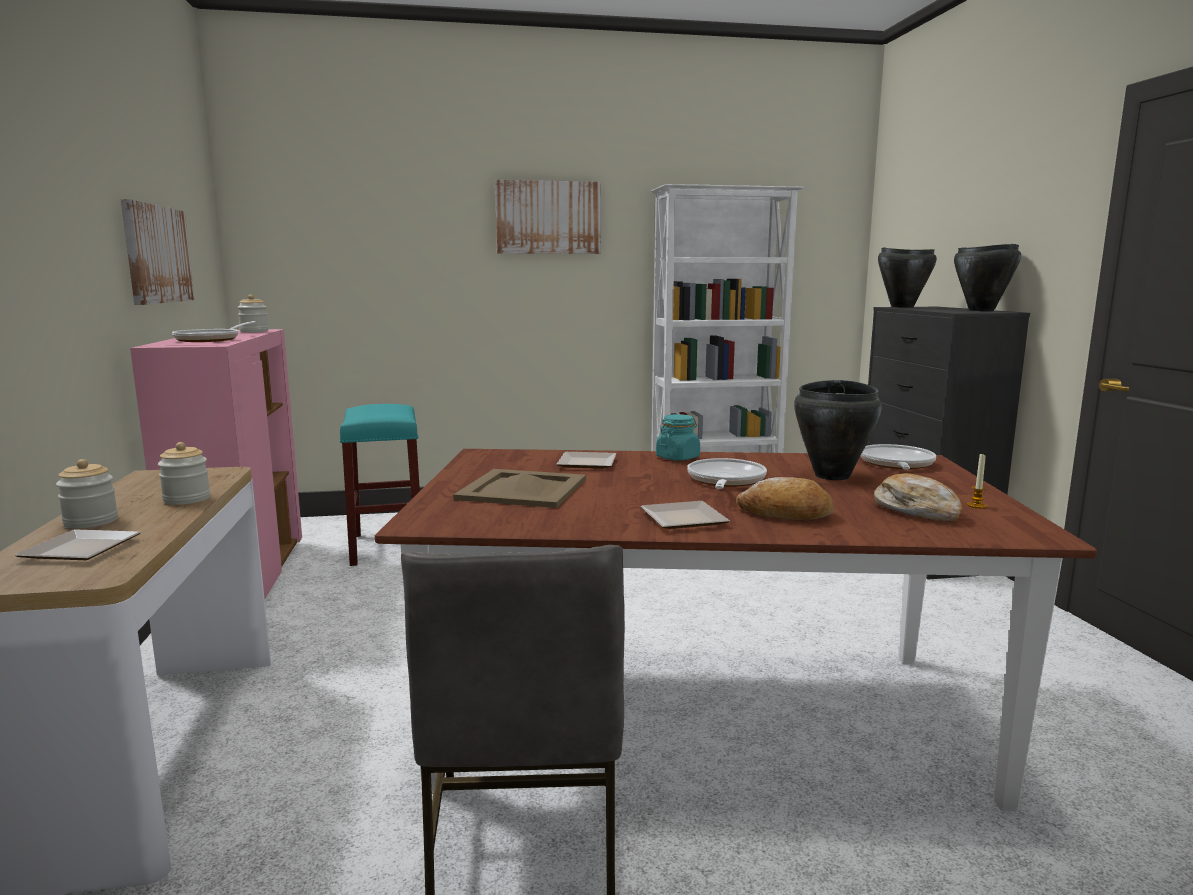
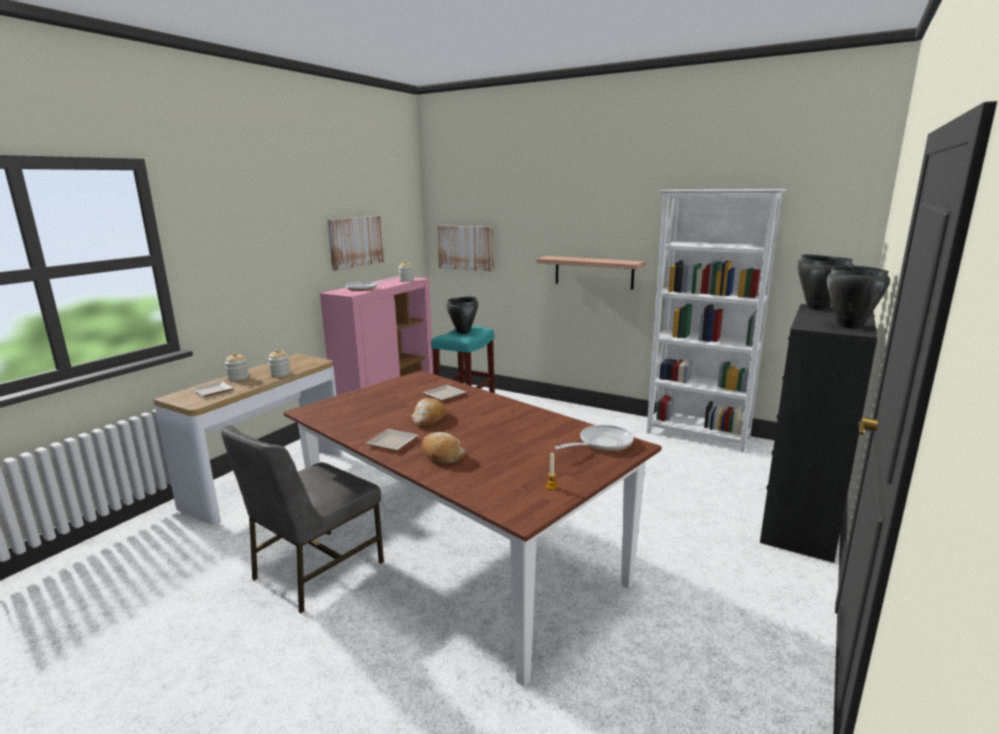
camera: 40 degrees right, 5 degrees up
beige tray [453,469,586,508] -> none
picture [495,180,601,254] -> picture moved to [437,225,494,271]
turquoise jar [656,414,700,461] -> none
frying pan [687,458,767,489] -> none
black cooking pot [794,380,882,480] -> black cooking pot moved to [446,297,478,334]
bread [873,473,963,522] -> bread moved to [412,398,446,427]
none -> shelf [536,256,646,290]

